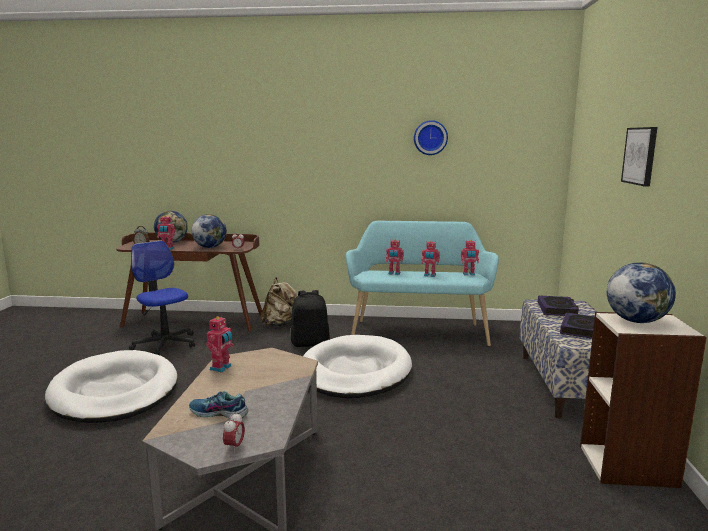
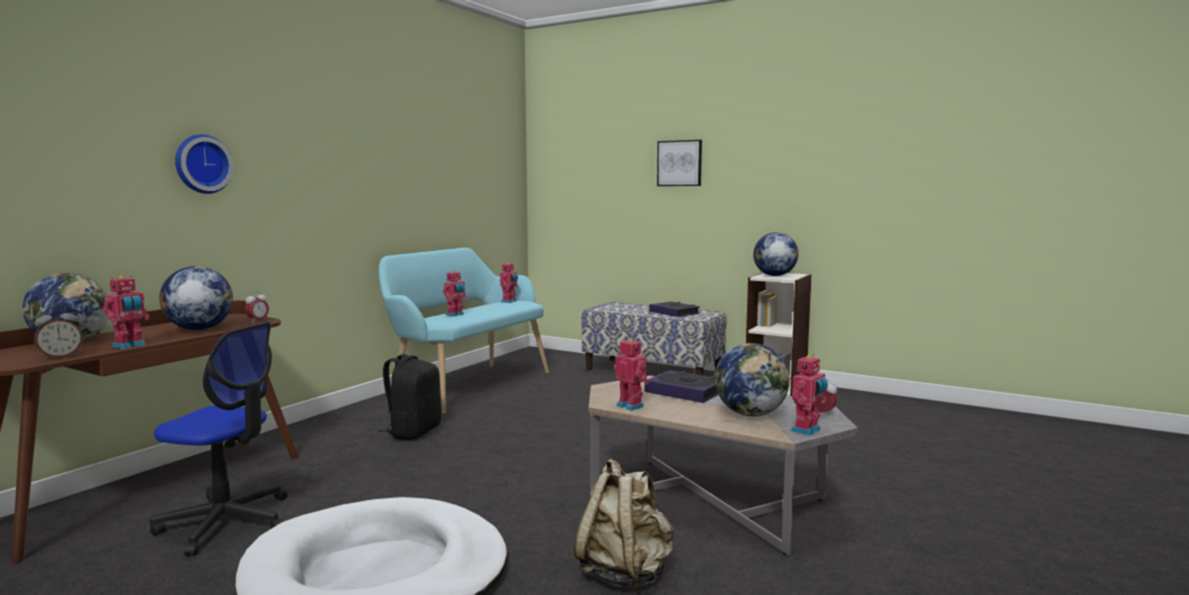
camera: 65 degrees left, 5 degrees down
office chair [129,241,195,355] -> office chair turned 150 degrees counterclockwise [150,321,288,556]
shoe [189,391,248,418] -> globe [715,343,790,416]
beige backpack [260,277,297,327] -> beige backpack moved to [574,458,674,588]
white dog bed [303,335,412,398] -> none
wall clock [414,120,448,155] -> wall clock moved to [175,134,233,194]
toy robot [421,241,440,277] -> toy robot moved to [791,354,828,436]
book [538,295,579,316] -> book moved to [645,370,719,403]

